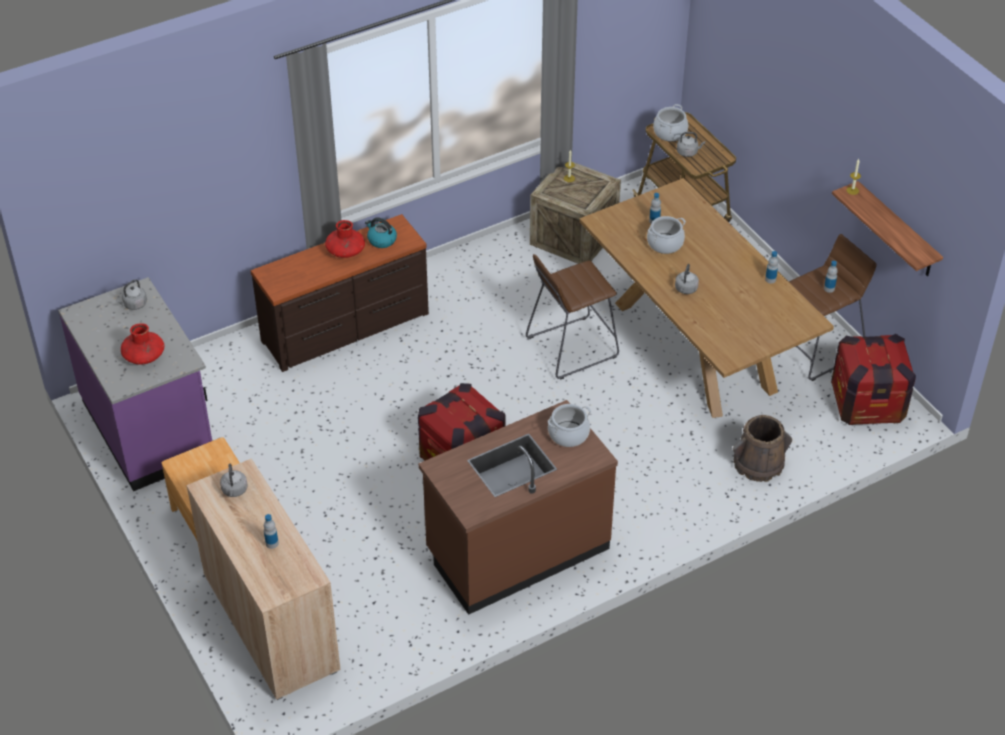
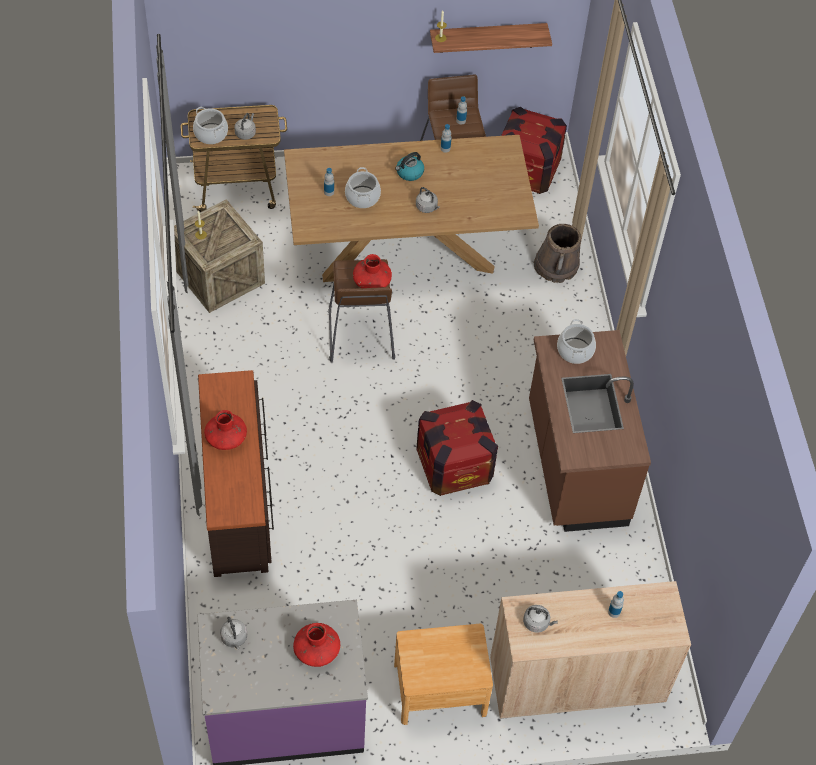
camera: 70 degrees left, 10 degrees up
kettle [365,217,397,248] -> kettle moved to [395,152,424,181]
none -> red vase [353,254,392,288]

